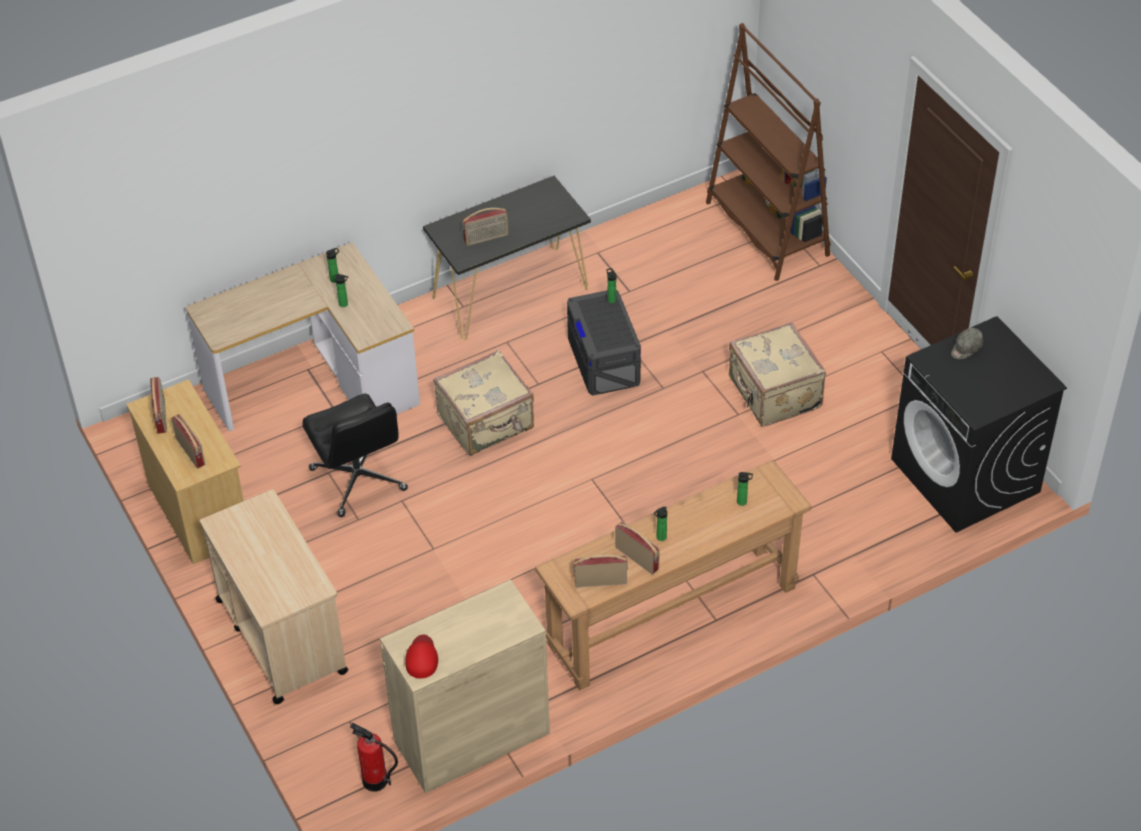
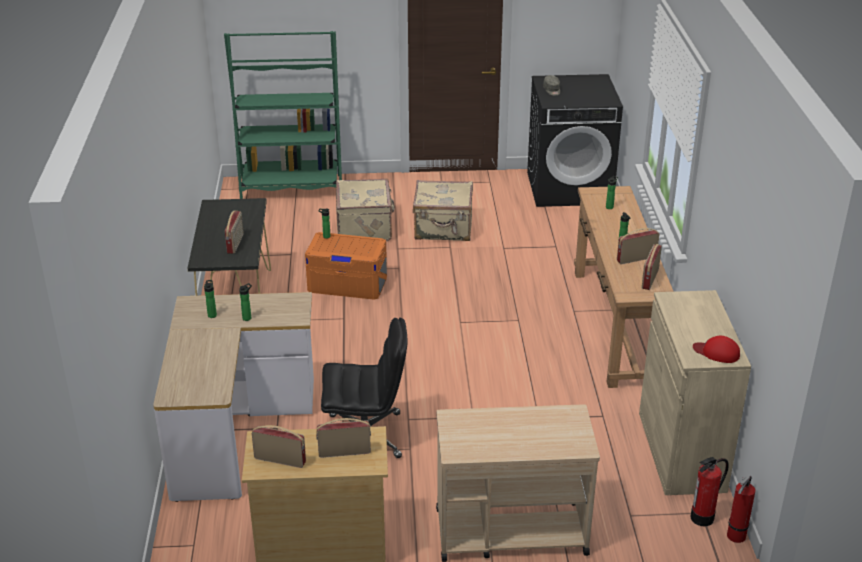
camera: 65 degrees left, 15 degrees down
beige suitcase [433,350,534,456] -> beige suitcase moved to [336,179,395,241]
grey storage box [567,290,641,396] -> orange storage box [305,232,387,300]
brown bookcase [706,23,831,281] -> green bookcase [224,31,342,199]
none -> fire extinguisher [727,476,756,543]

